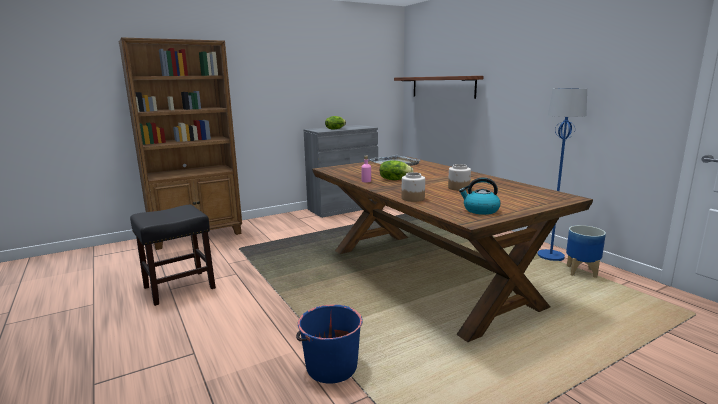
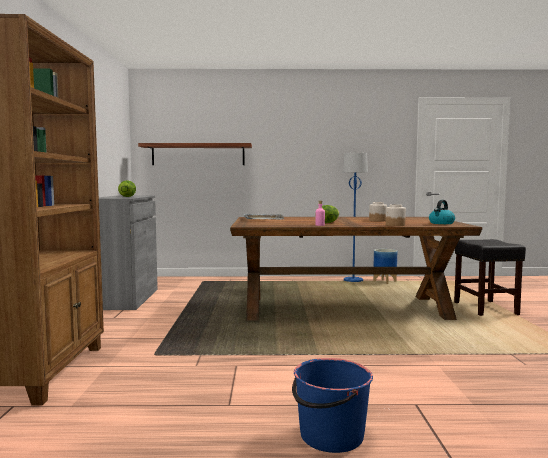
camera: 60 degrees left, 10 degrees down
black stool [130,205,216,306] -> black stool moved to [454,239,526,316]
blue bucket [296,304,363,383] -> blue bucket moved to [292,358,373,453]

